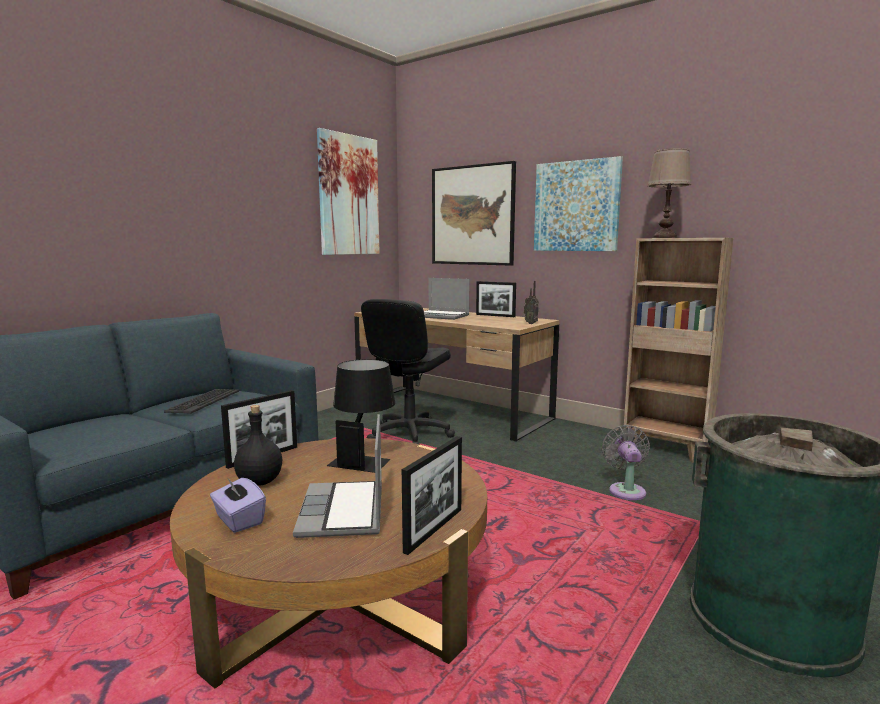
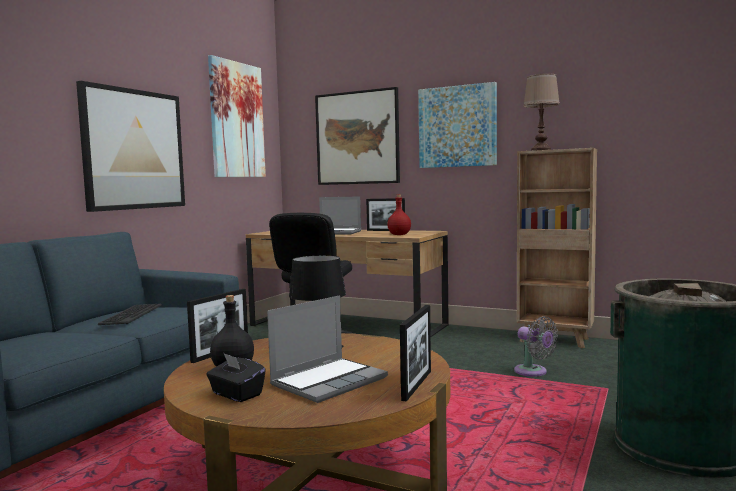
camera: 10 degrees left, 5 degrees down
purple tissue box [210,477,266,533] -> black tissue box [206,353,266,402]
laptop [293,414,382,538] -> laptop turned 120 degrees counterclockwise [267,295,388,403]
radio [524,281,540,324] -> none
grey fan [602,425,650,500] -> grey fan turned 150 degrees clockwise [514,316,558,377]
none -> picture [76,81,185,212]
none -> red bottle [387,194,411,235]

